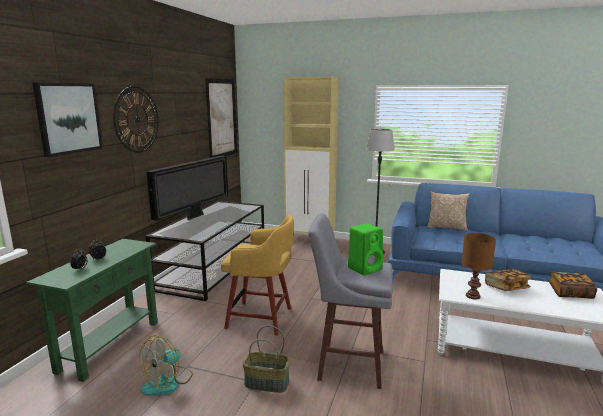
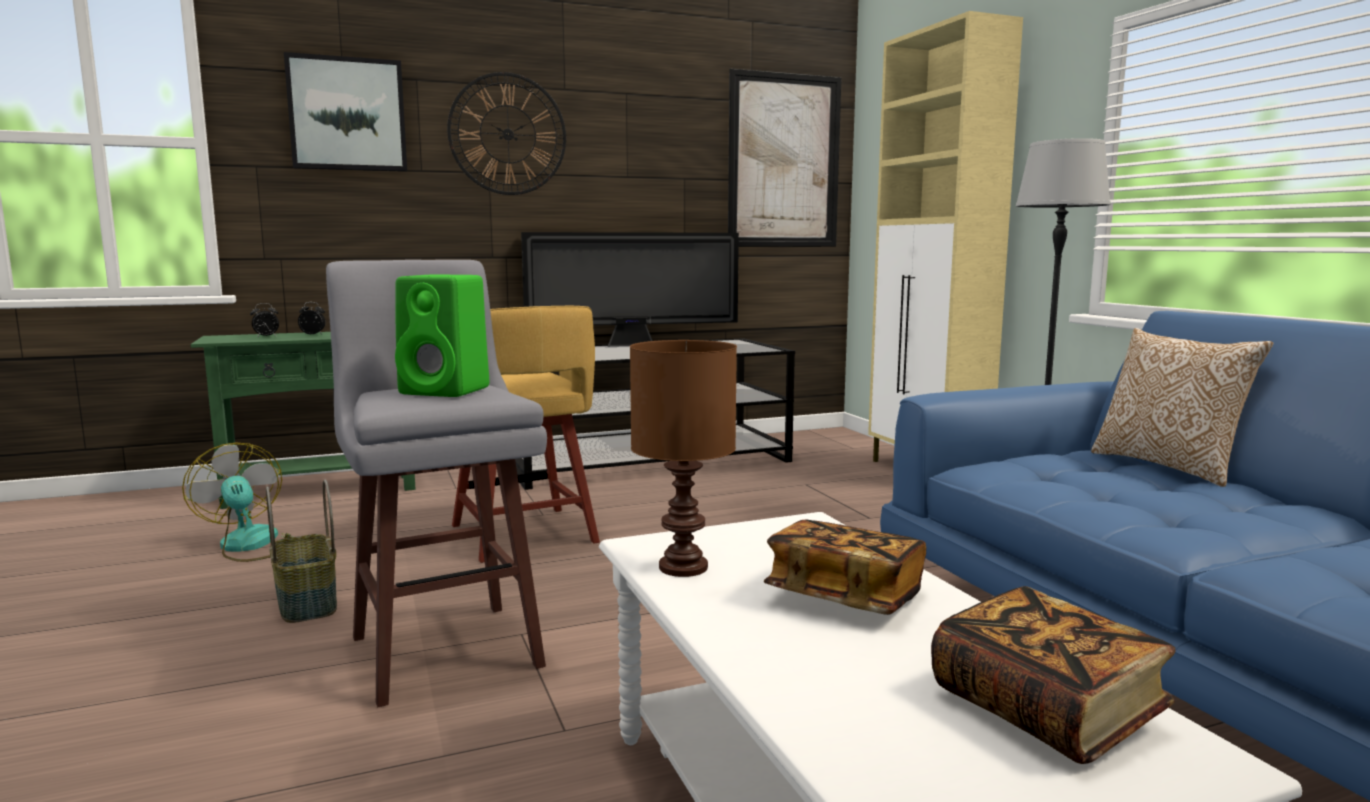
camera: 50 degrees right, 5 degrees down
fan [139,335,193,396] -> fan turned 60 degrees clockwise [182,443,292,562]

